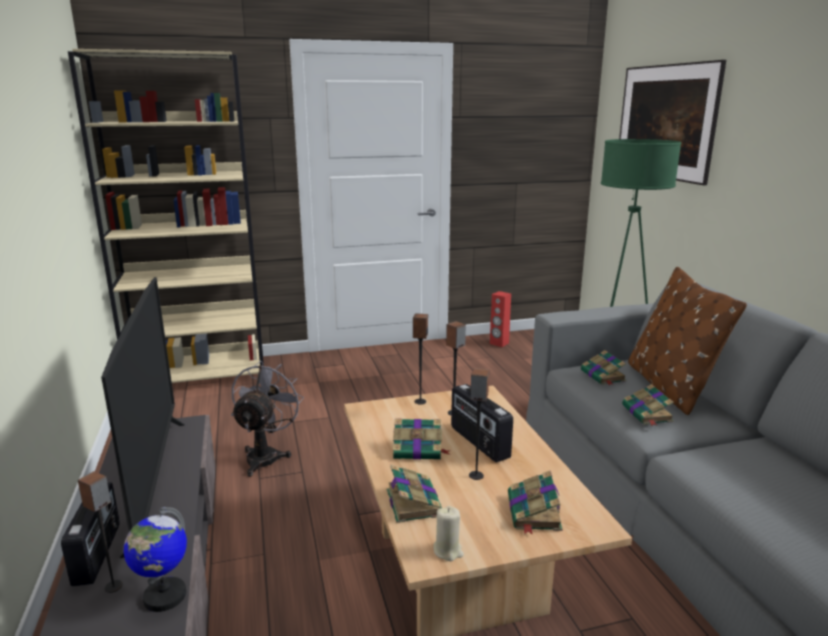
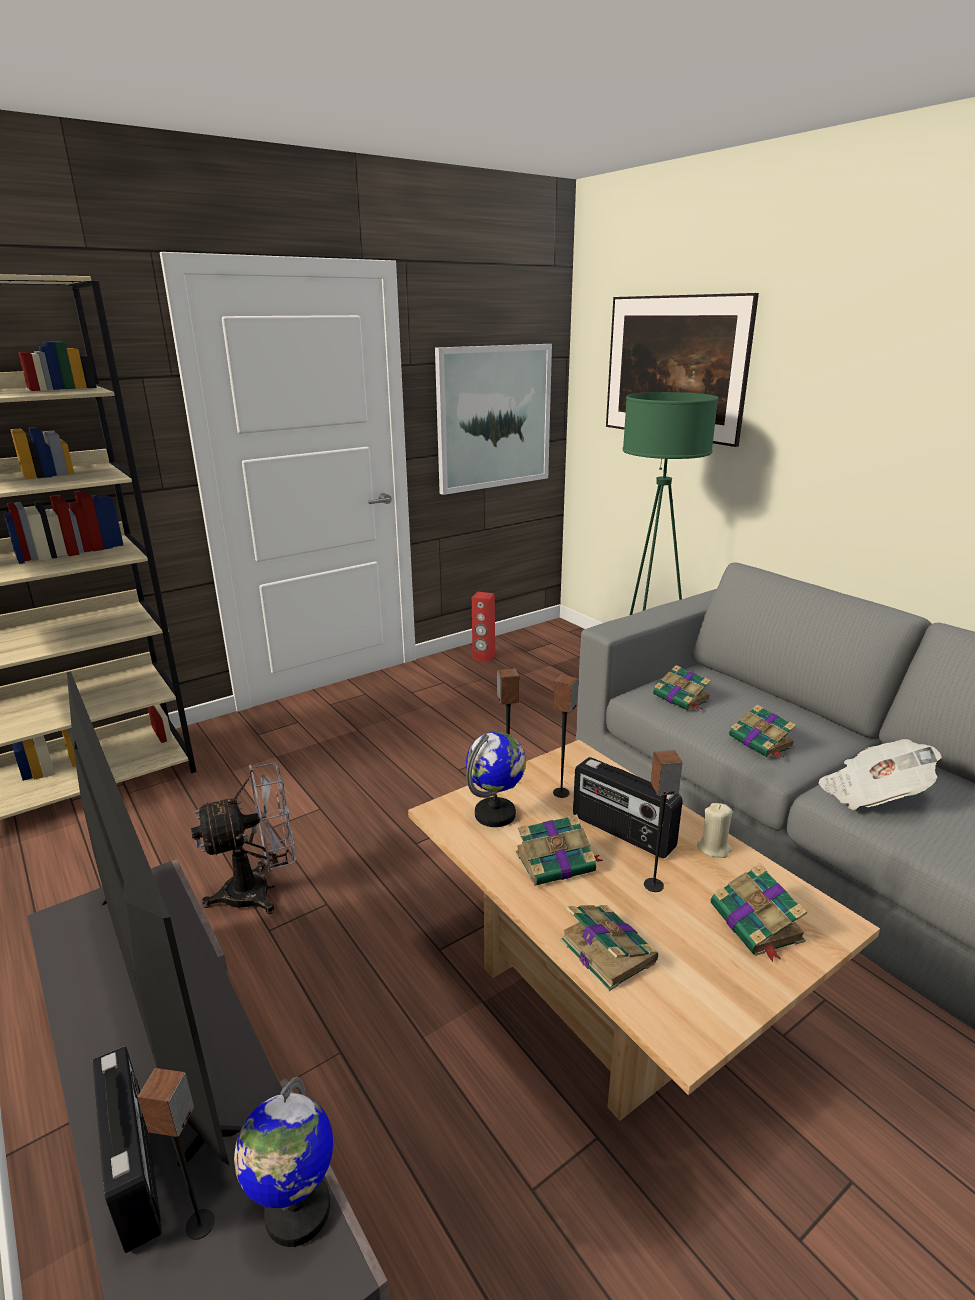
camera: 20 degrees left, 5 degrees up
grey fan [231,361,304,477] -> grey fan turned 75 degrees clockwise [191,762,296,914]
beige candle [433,506,464,561] -> beige candle moved to [697,803,733,858]
brown pillow [628,267,747,415] -> none
none -> picture [435,344,552,495]
none -> globe [466,732,526,827]
none -> newspaper [818,739,942,810]

